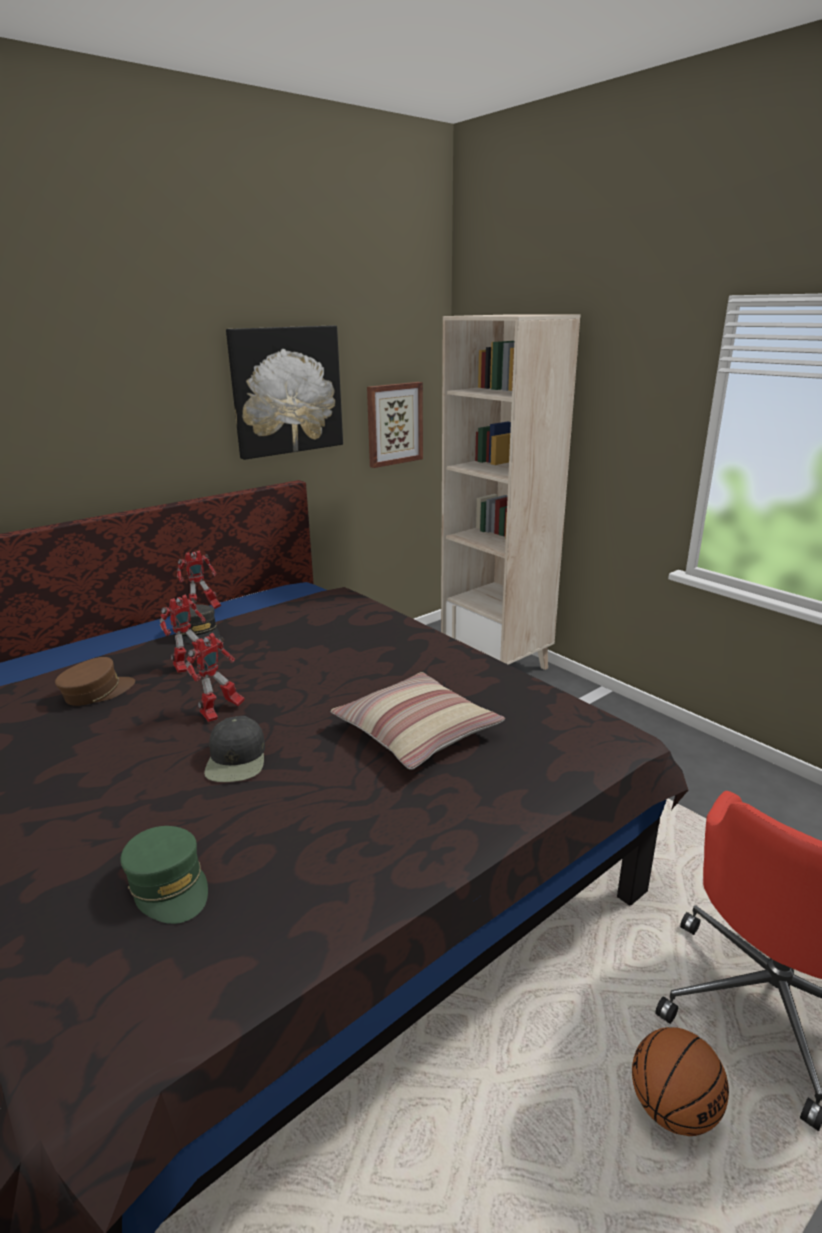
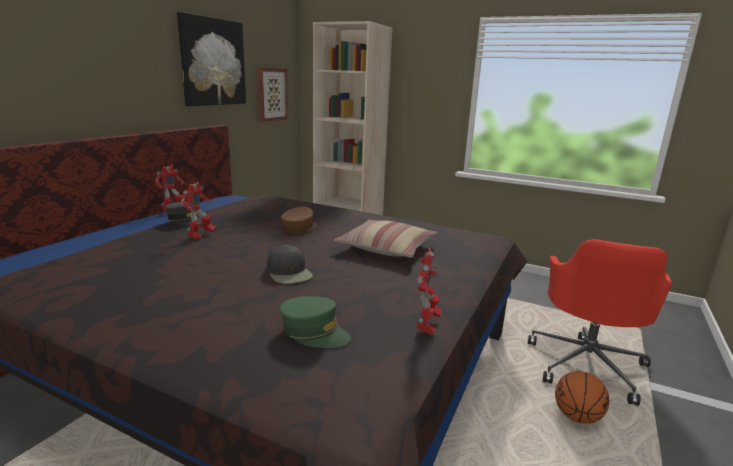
camera: 25 degrees left, 5 degrees down
brown cap [55,657,135,706] -> brown cap moved to [281,207,317,235]
toy robot [186,633,245,722] -> toy robot moved to [416,248,441,335]

